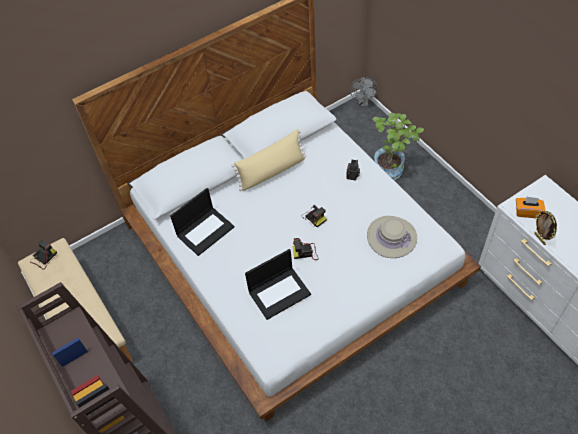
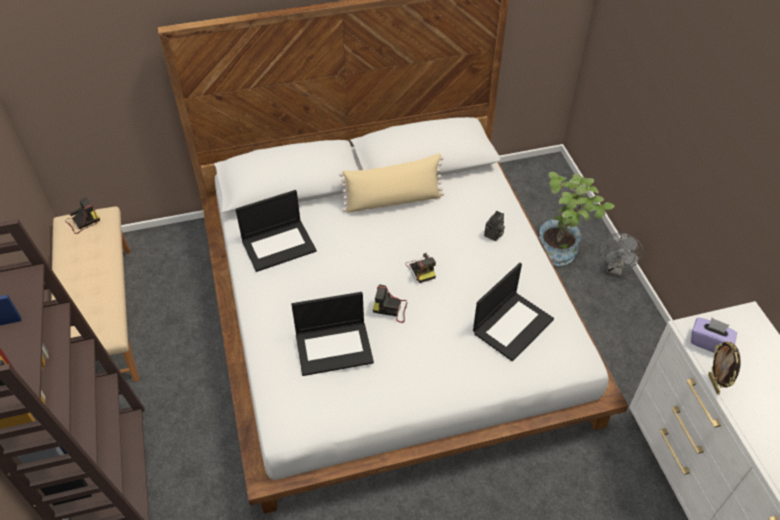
camera: 15 degrees right, 5 degrees down
grey fan [350,77,378,106] -> grey fan moved to [599,233,643,276]
beige hat [367,216,417,258] -> laptop [473,263,554,361]
orange tissue box [516,196,546,218] -> purple tissue box [691,317,737,353]

